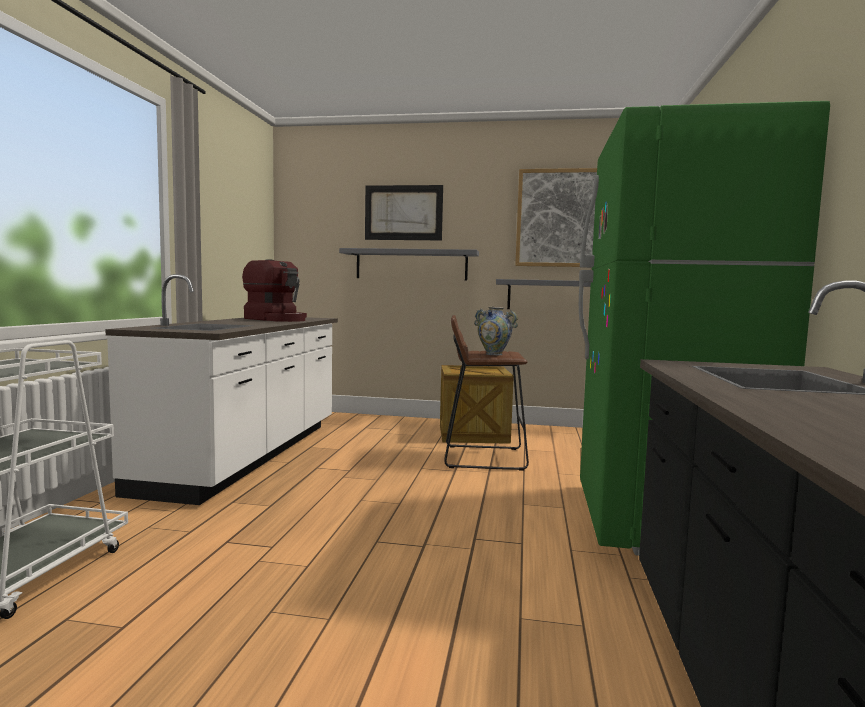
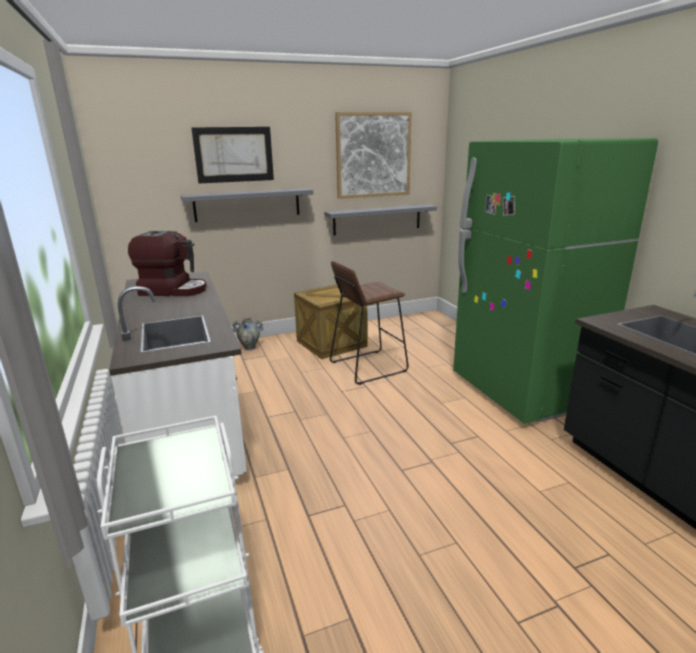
camera: 30 degrees left, 15 degrees up
vase [474,307,518,356] -> vase moved to [233,317,263,351]

